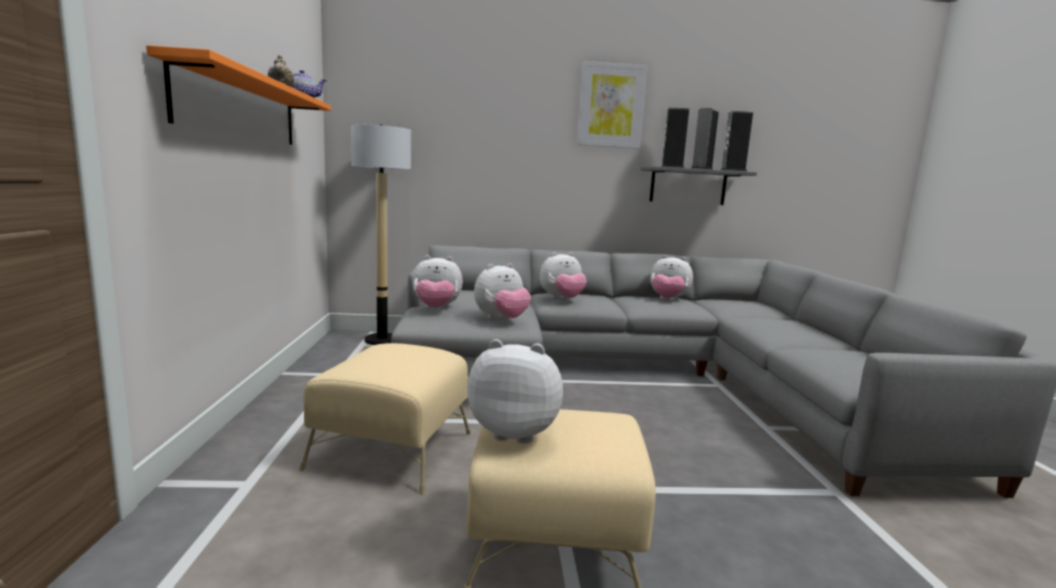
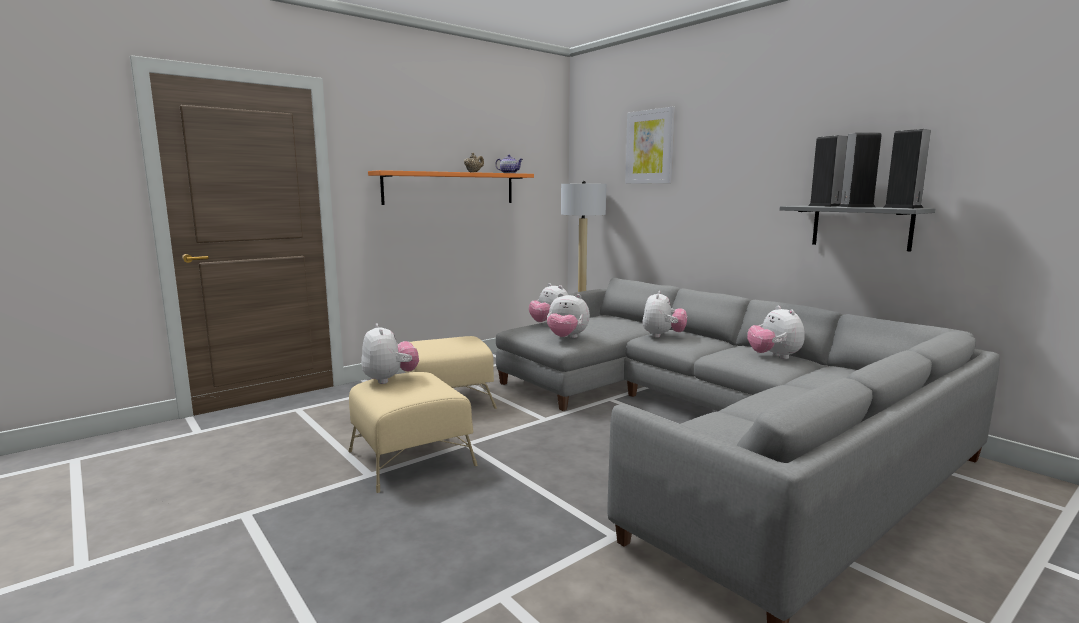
camera: 55 degrees right, 0 degrees up
plush toy [540,252,587,299] -> plush toy turned 105 degrees counterclockwise [642,291,687,338]
picture [577,61,648,149] -> picture moved to [625,107,675,184]

